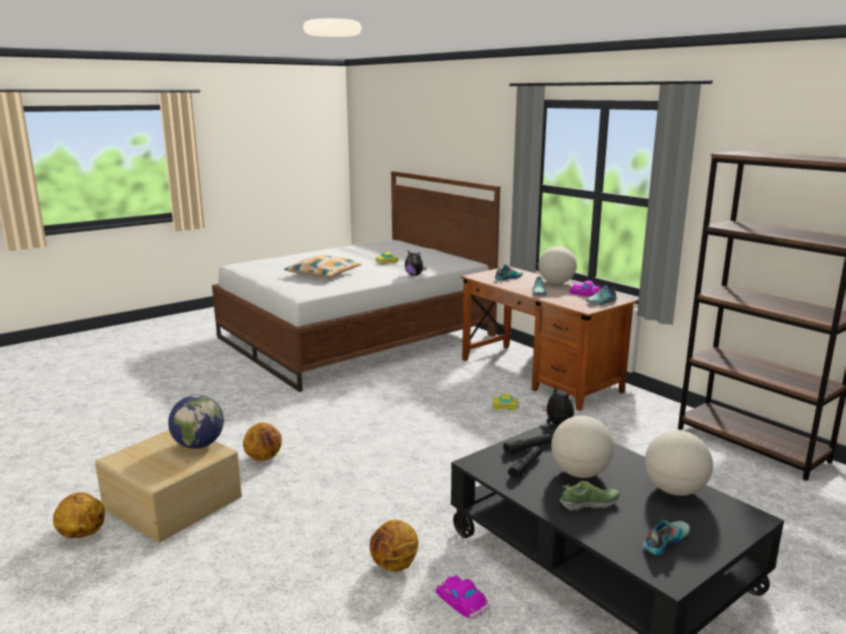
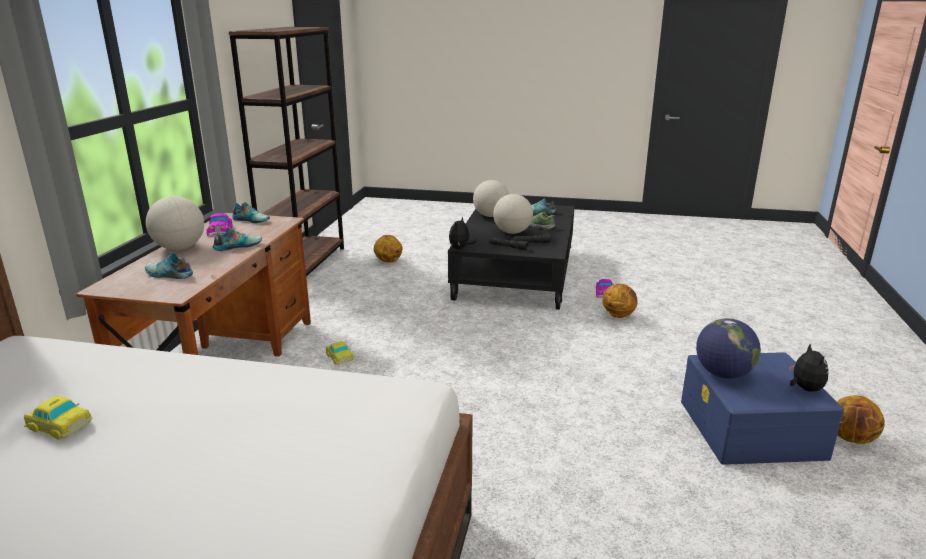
camera: 130 degrees left, 5 degrees up
beige storage box [95,430,242,543] -> blue storage box [681,352,844,465]
basketball [243,422,282,461] -> basketball moved to [374,235,403,262]
pillow [284,255,361,277] -> none
plush toy [405,251,427,276] -> plush toy moved to [789,343,828,392]

